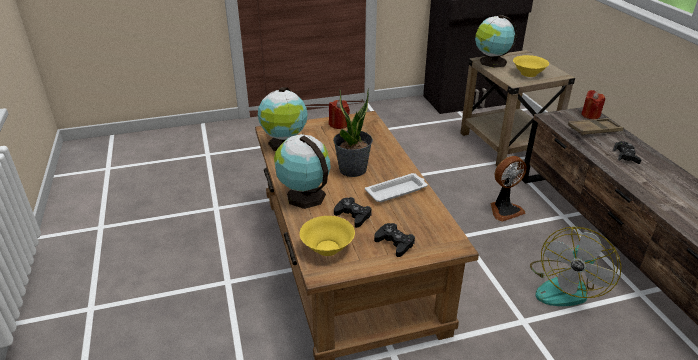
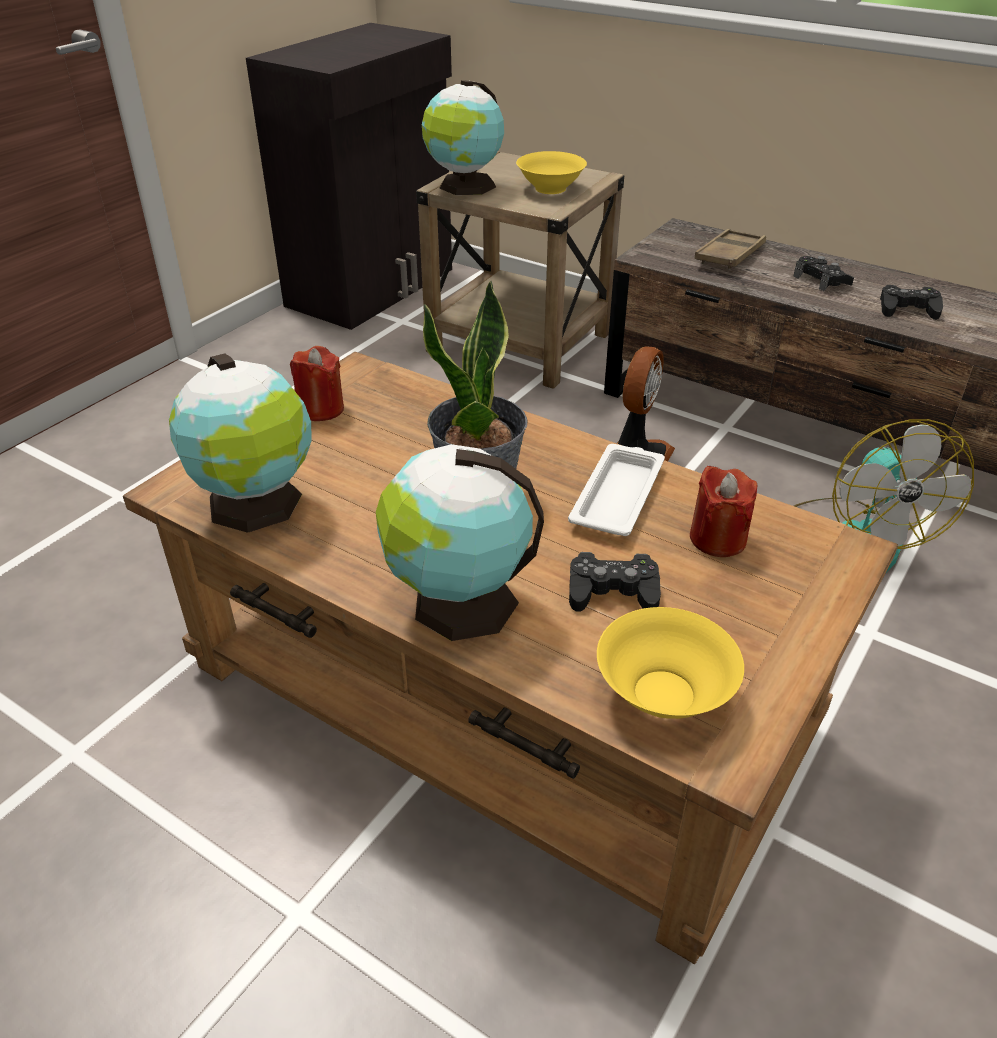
camera: 40 degrees left, 5 degrees up
black game controller [374,223,415,257] -> black game controller moved to [880,285,943,320]
red candle [582,90,605,119] -> red candle moved to [690,466,757,557]

